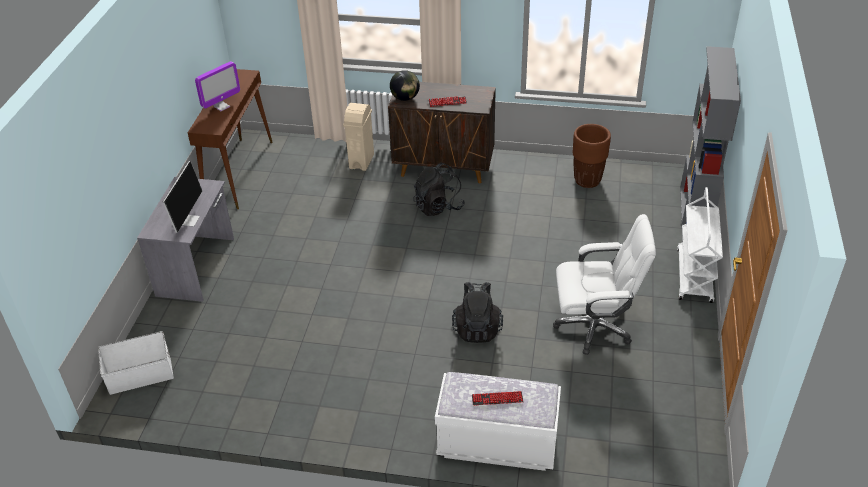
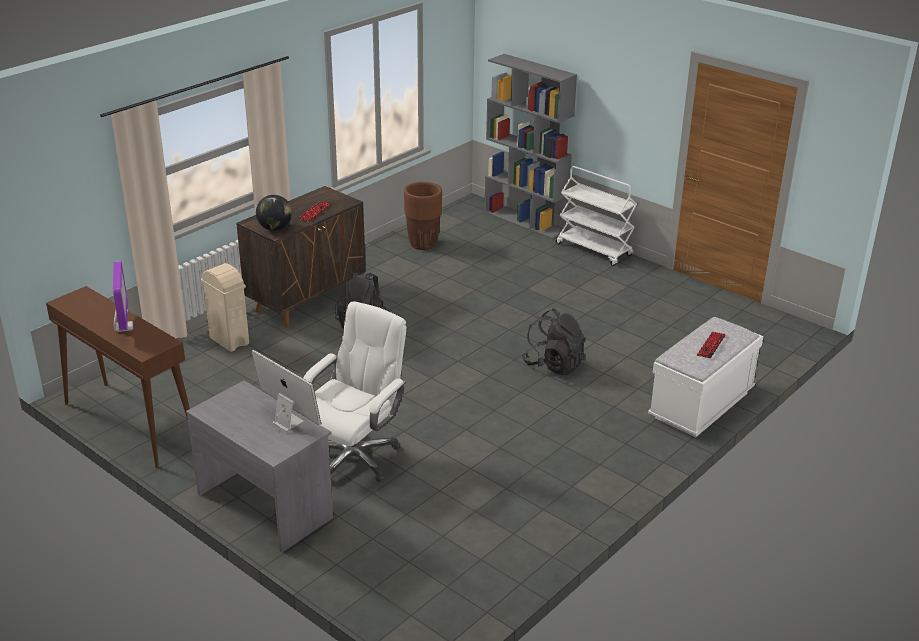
camera: 60 degrees left, 10 degrees down
white storage box [98,331,174,395] -> none
white office chair [553,214,656,355] -> white office chair moved to [303,301,407,482]

